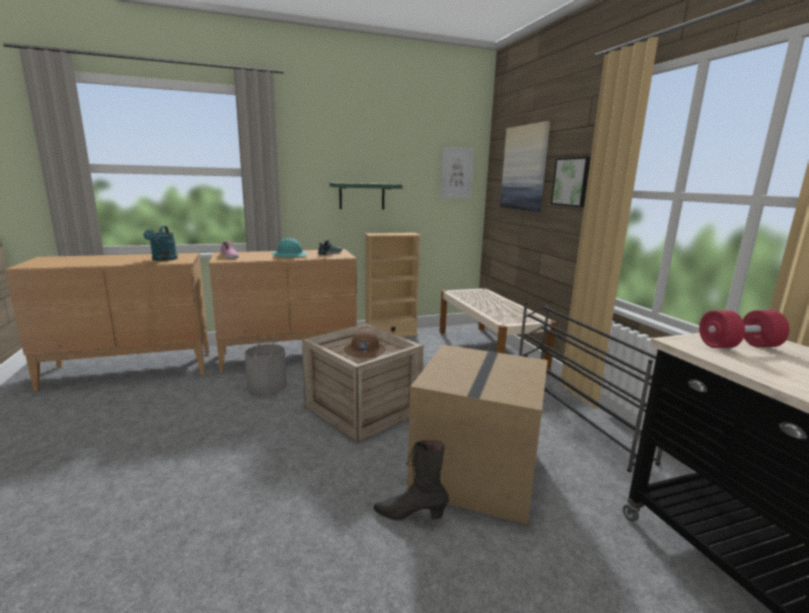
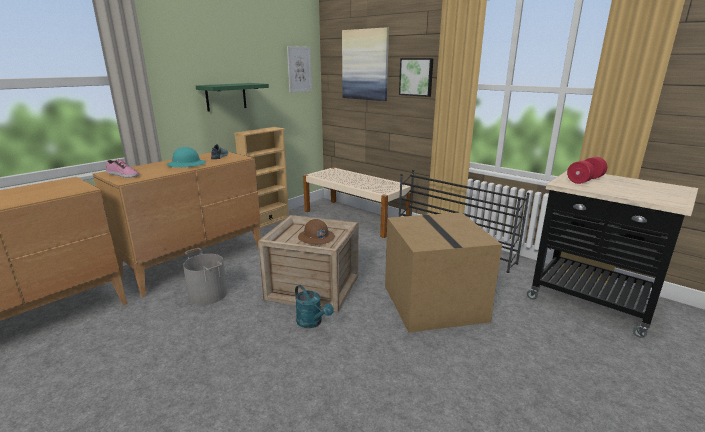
camera: 30 degrees left, 5 degrees up
turquoise watering can [143,226,178,261] -> turquoise watering can moved to [295,285,334,328]
black boot [373,440,449,521] -> none

